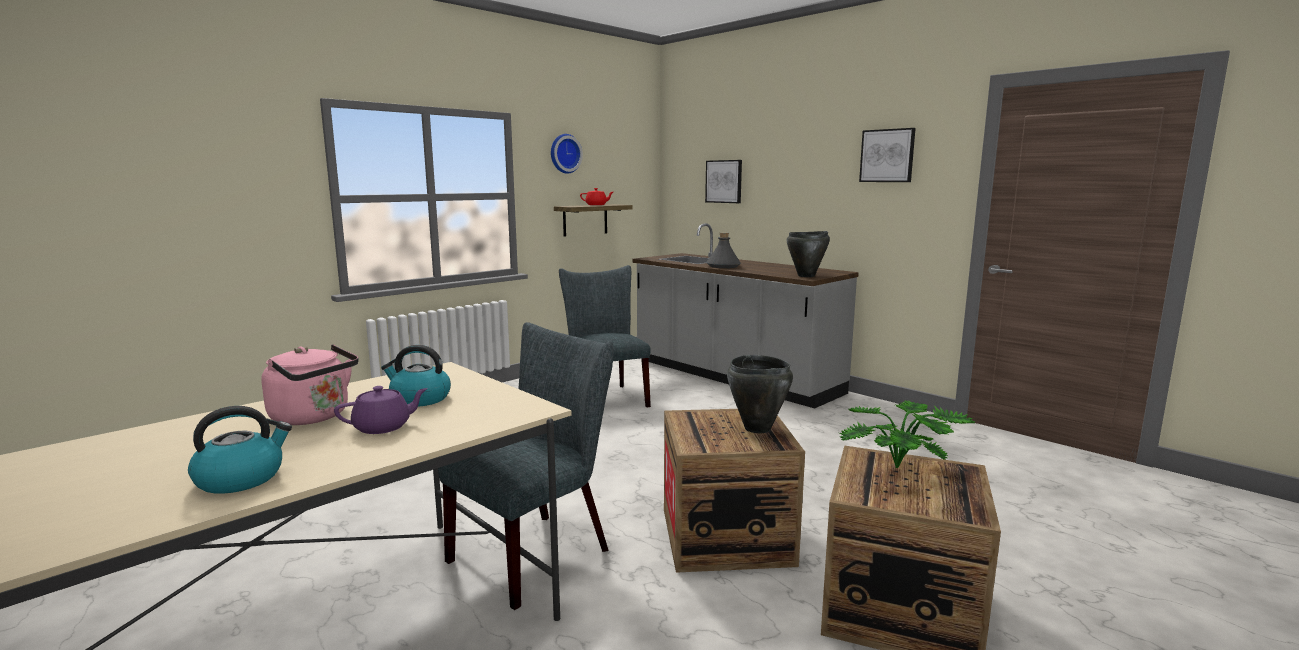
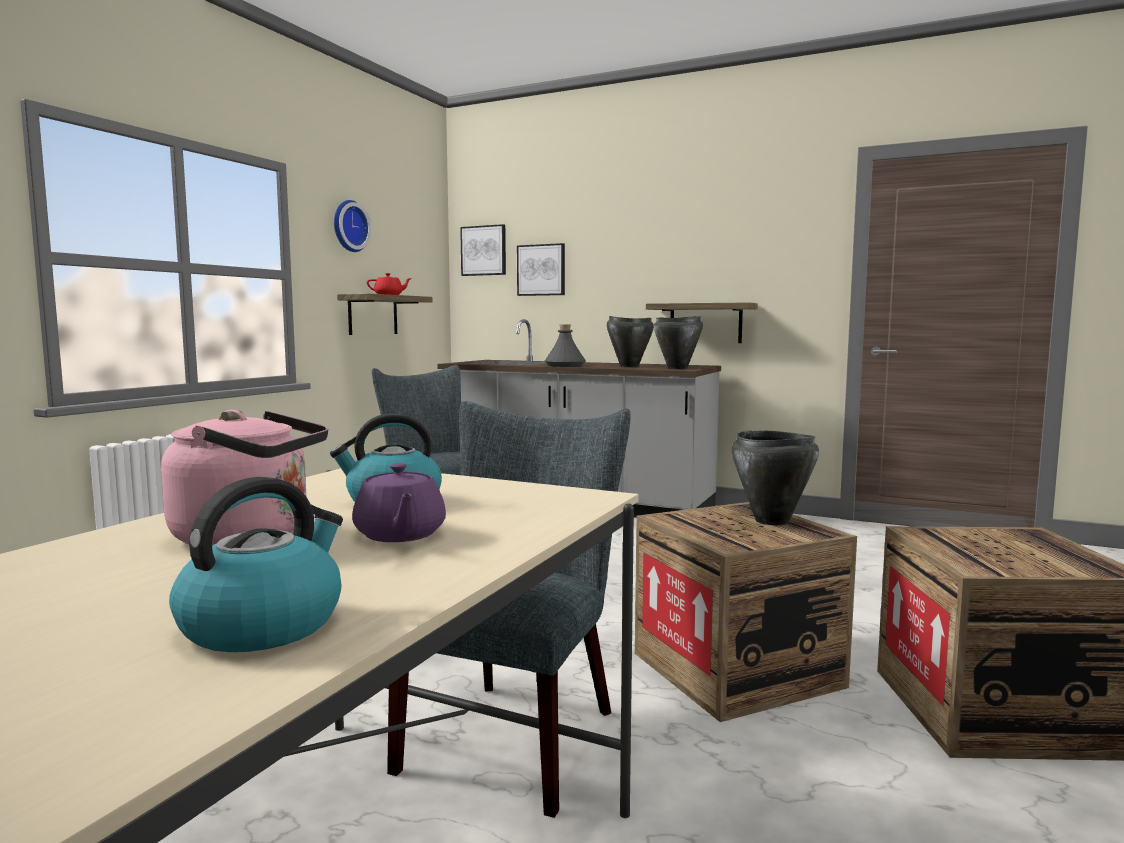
camera: 20 degrees left, 5 degrees down
purple teapot [334,386,428,434] -> purple teapot turned 120 degrees clockwise [352,463,446,542]
potted plant [840,401,975,468] -> none
picture [859,128,916,182] -> picture moved to [460,224,506,276]
none -> black cooking pot [607,316,654,367]
none -> shelf [646,302,758,343]

